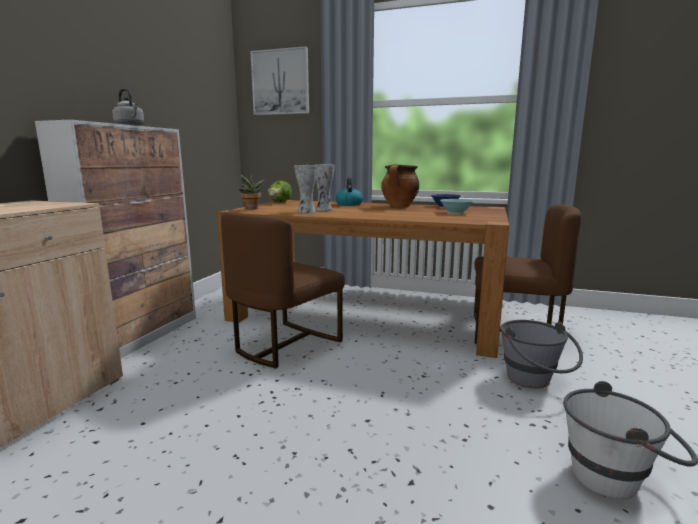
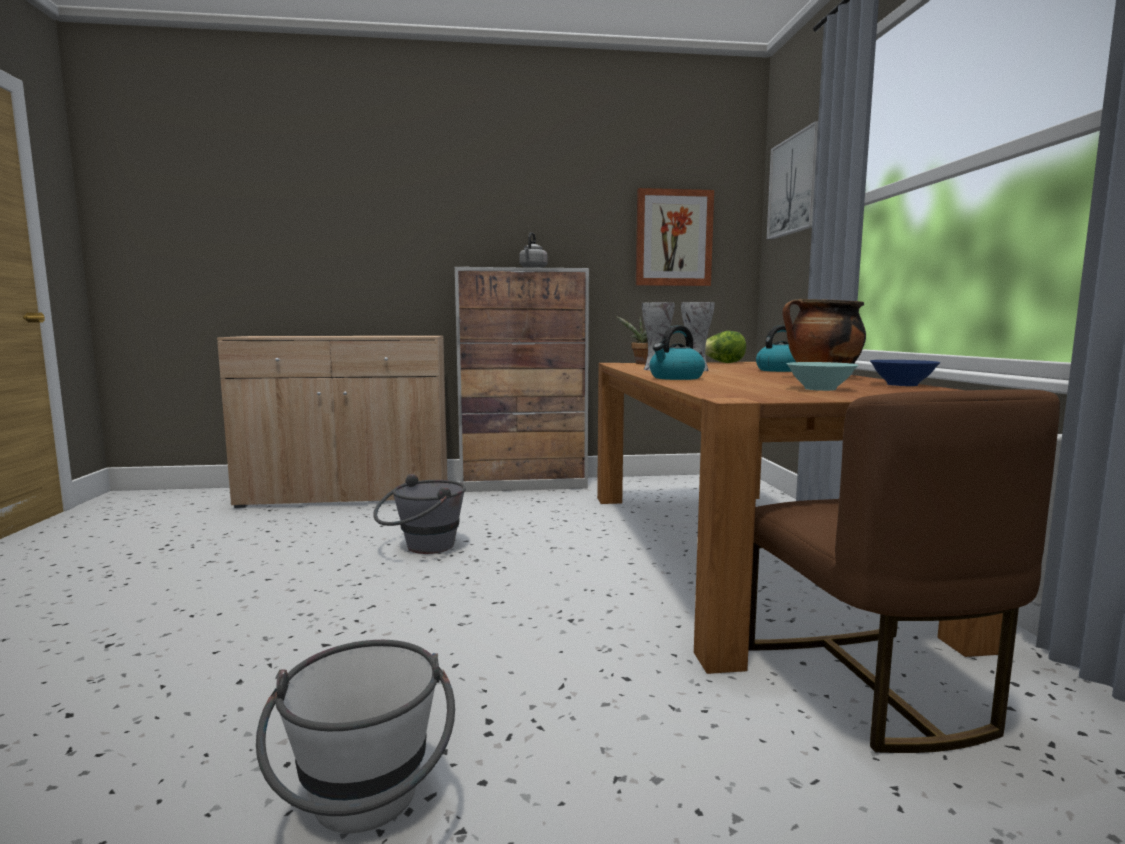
camera: 65 degrees right, 5 degrees down
brown chair [221,212,345,368] -> none
grey bucket [500,320,583,388] -> grey bucket moved to [373,474,466,554]
none -> picture [636,188,714,286]
none -> kettle [649,325,705,380]

